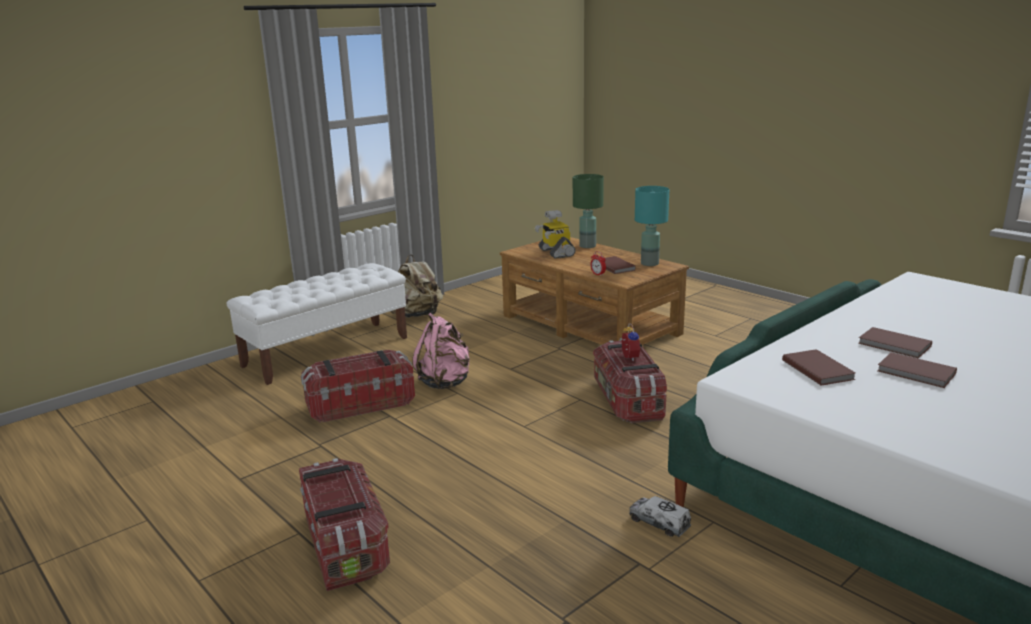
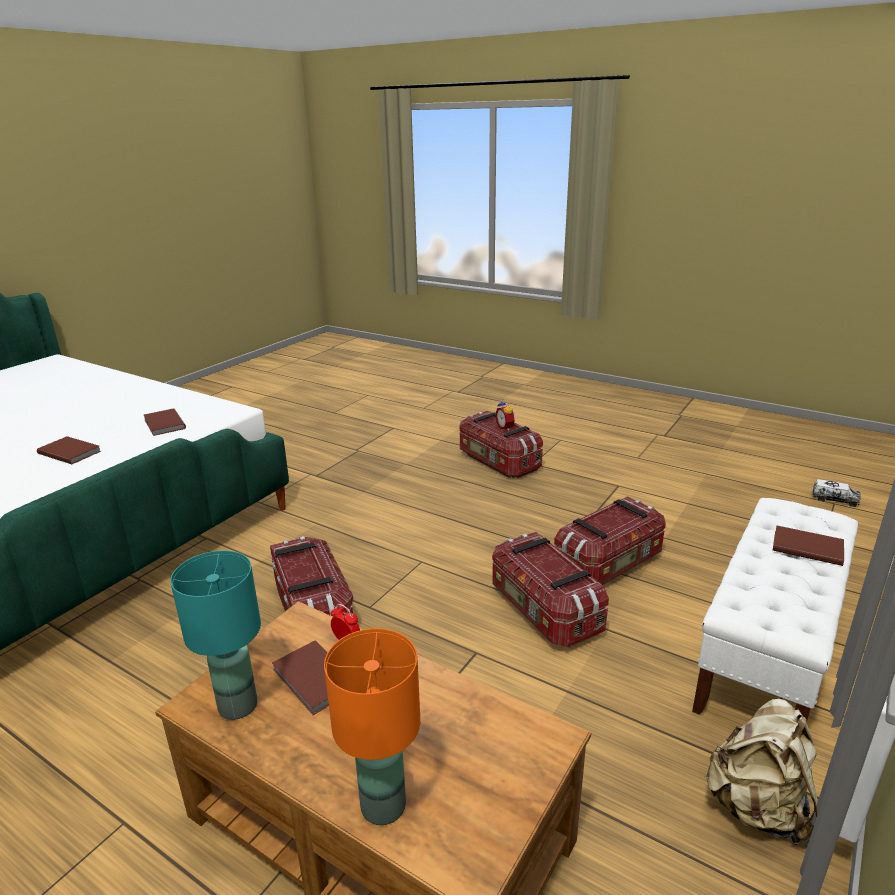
camera: 165 degrees right, 5 degrees up
pink backpack [412,313,470,389] -> storage box [492,532,609,647]
toy robot [535,210,576,259] -> none
green table lamp [573,174,604,248] -> orange table lamp [324,628,420,825]
alarm clock [619,323,640,361] -> alarm clock moved to [495,399,516,431]
toy truck [629,496,691,537] -> toy truck moved to [812,479,861,507]
brown book [877,352,957,388] -> brown book moved to [773,525,844,566]

